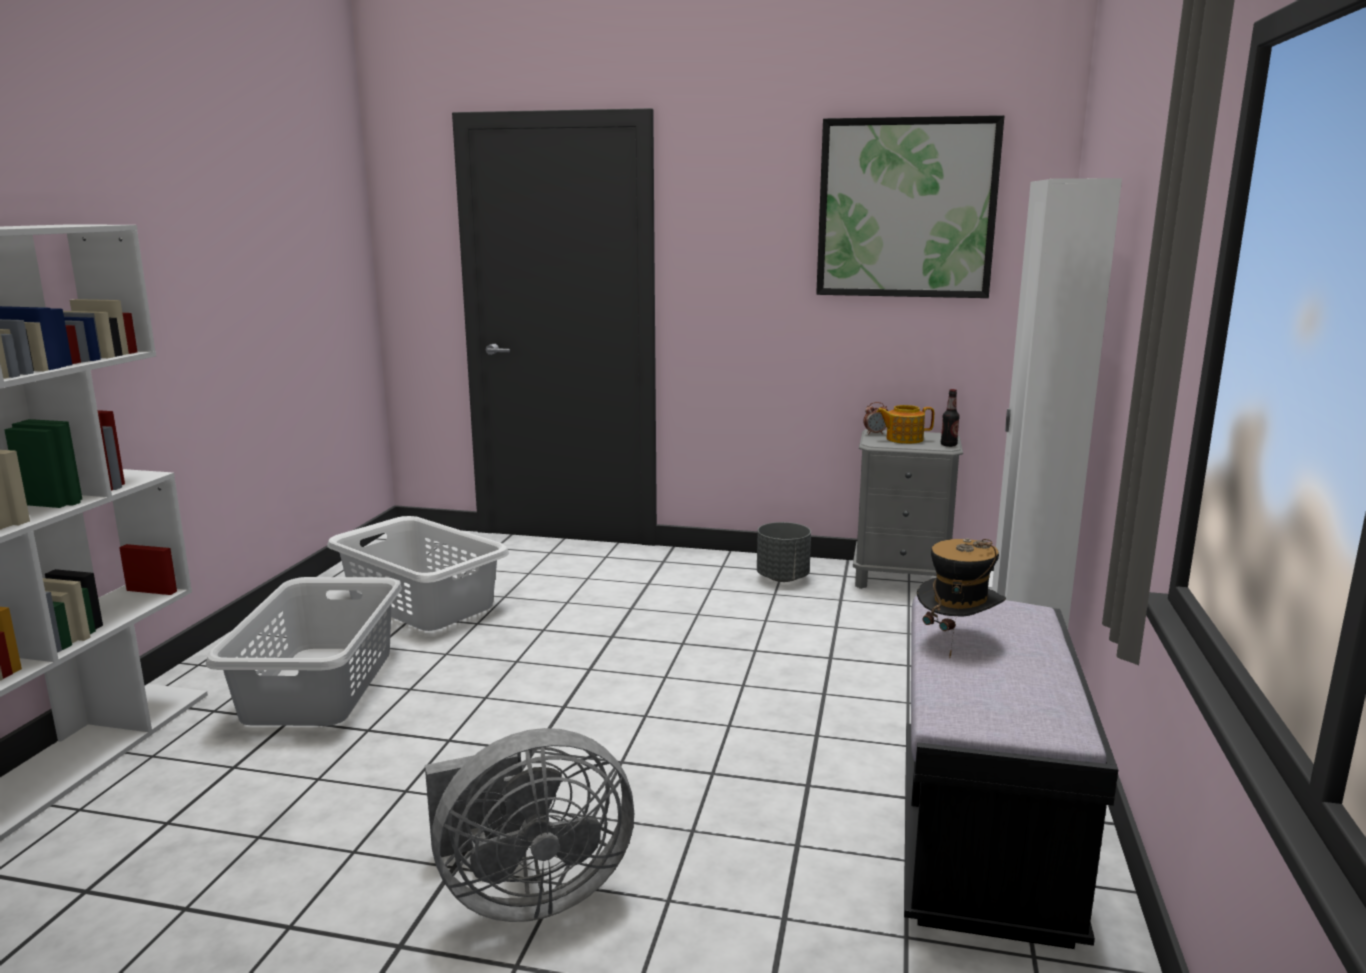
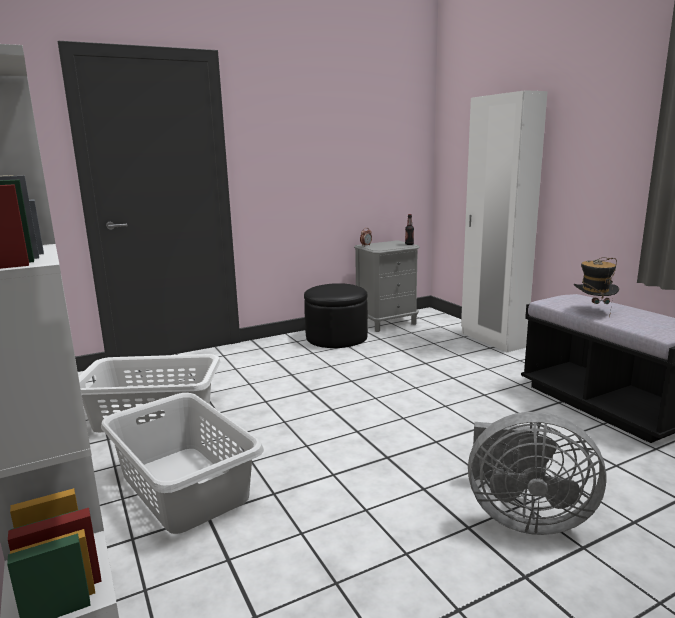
camera: 40 degrees left, 0 degrees up
grey fan [425,728,634,922] -> grey fan turned 75 degrees clockwise [468,412,606,535]
grey planter [757,522,811,582] -> black ottoman [304,283,368,348]
picture [816,115,1004,298] -> none
teapot [876,405,934,444] -> none

